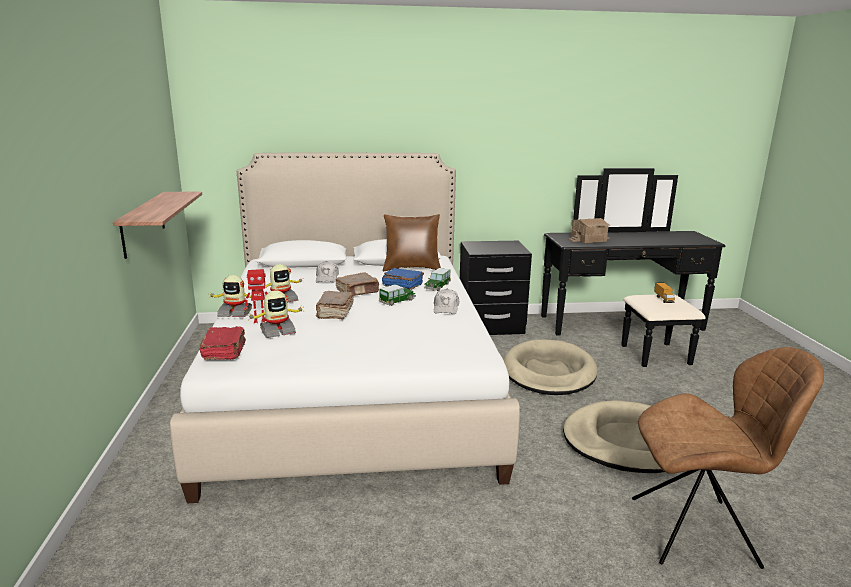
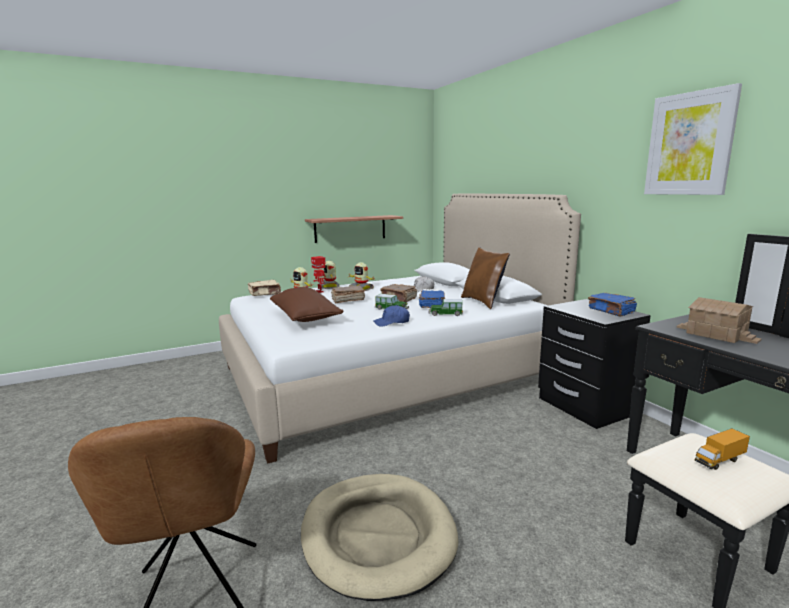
camera: 70 degrees right, 5 degrees down
red book [199,326,246,360] -> beige book [248,280,281,296]
white cap [434,289,459,314] -> blue cap [373,305,410,327]
beige dog bed [503,339,598,395] -> none
none -> brown pillow [270,287,343,322]
none -> blue book [588,293,637,317]
none -> picture [644,83,742,195]

